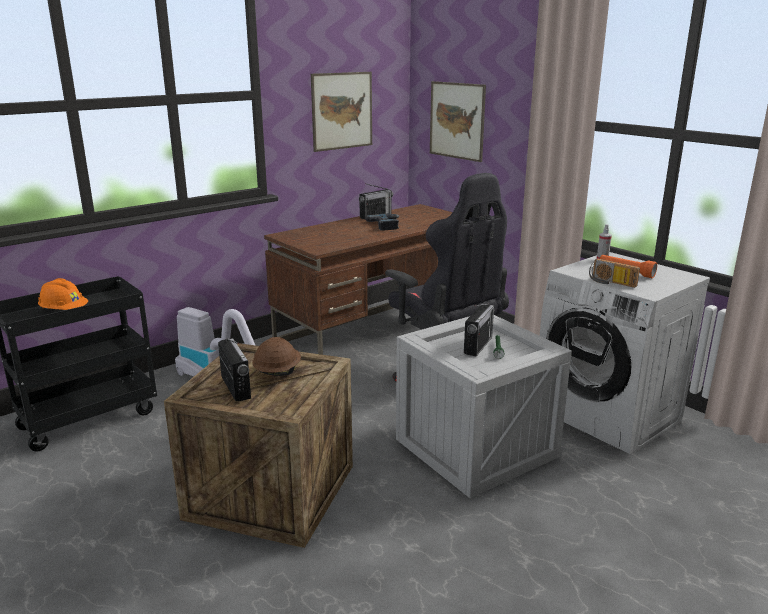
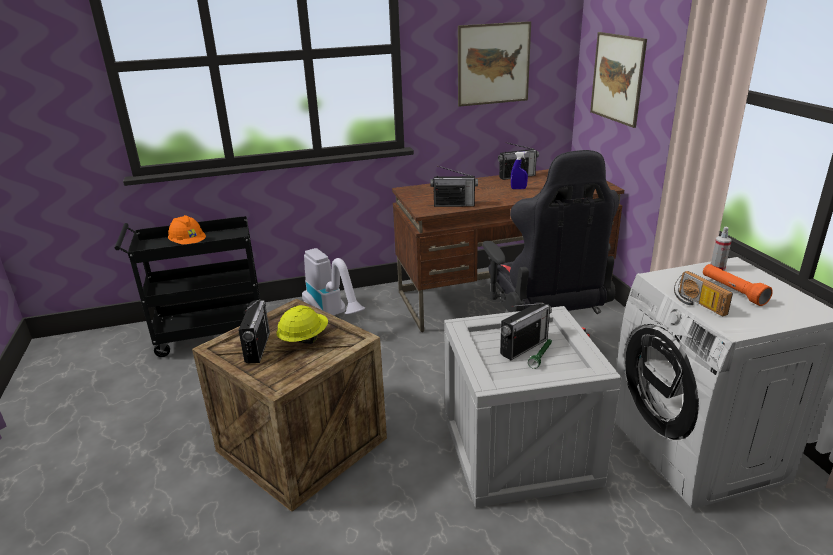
camera: 25 degrees right, 5 degrees up
brown hard hat [252,337,301,376] -> yellow hard hat [276,305,328,344]
power drill [365,213,399,231] -> blue spray bottle [511,152,528,189]
none -> radio [430,166,478,207]

